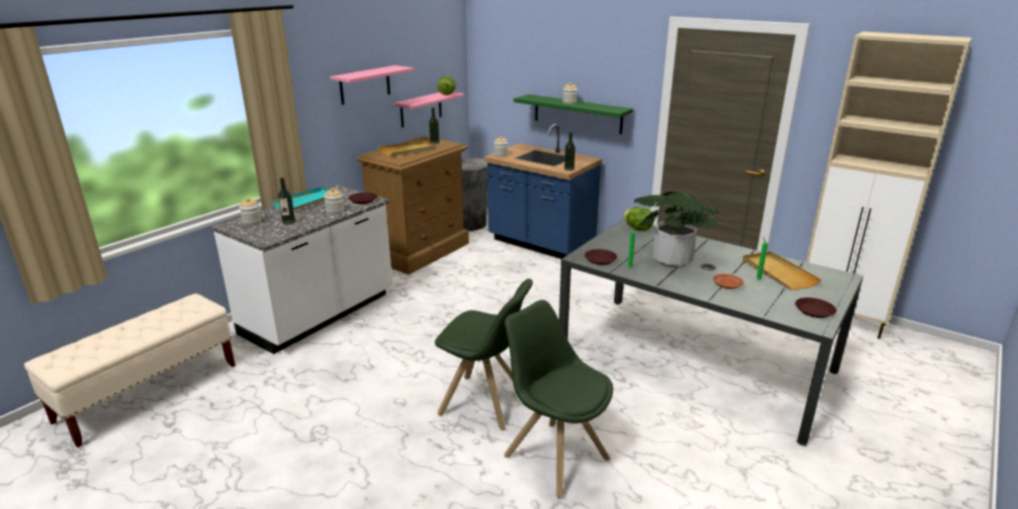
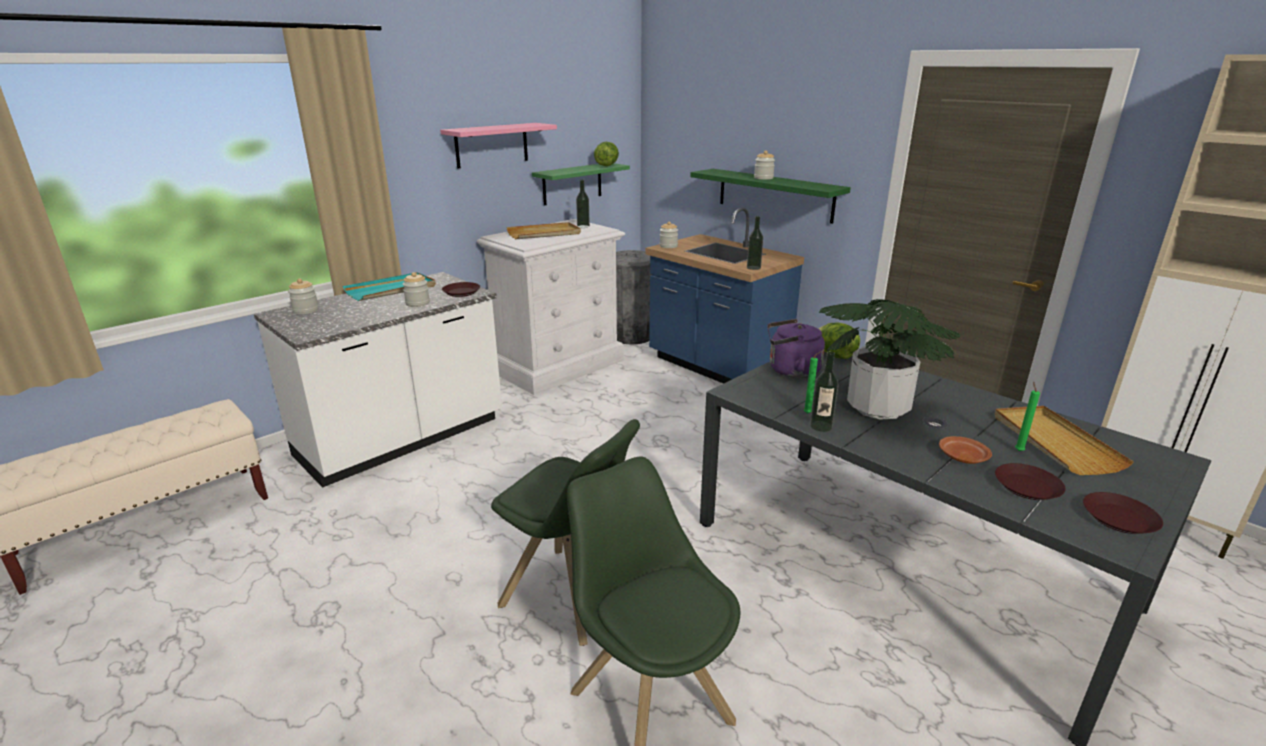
camera: 10 degrees right, 0 degrees up
bottle [278,177,295,225] -> bottle moved to [810,351,839,432]
brown dresser [357,136,469,275] -> white dresser [477,219,625,395]
pink shelf [393,92,464,128] -> green shelf [532,163,630,206]
brown plate [584,249,617,265] -> brown plate moved to [995,463,1066,500]
none -> purple kettle [767,319,825,378]

